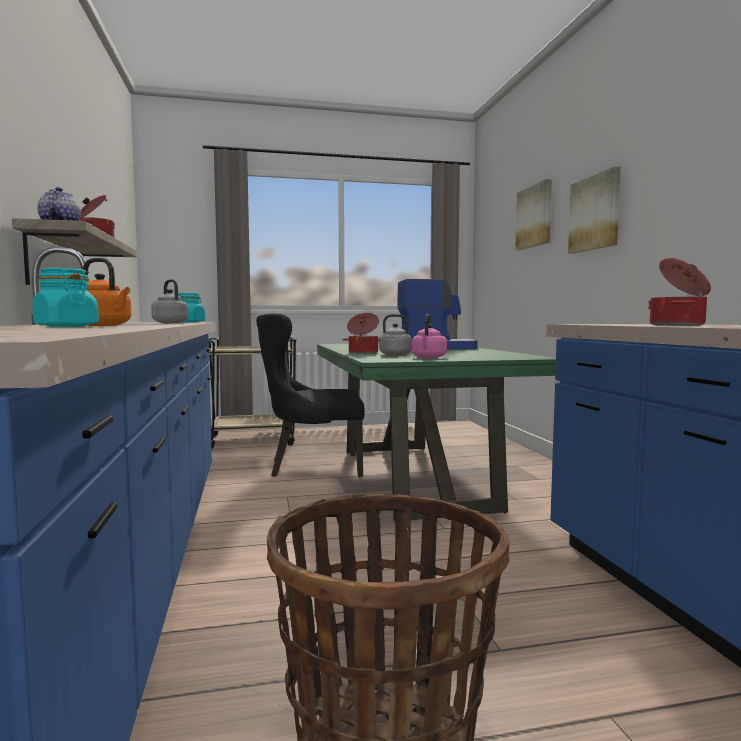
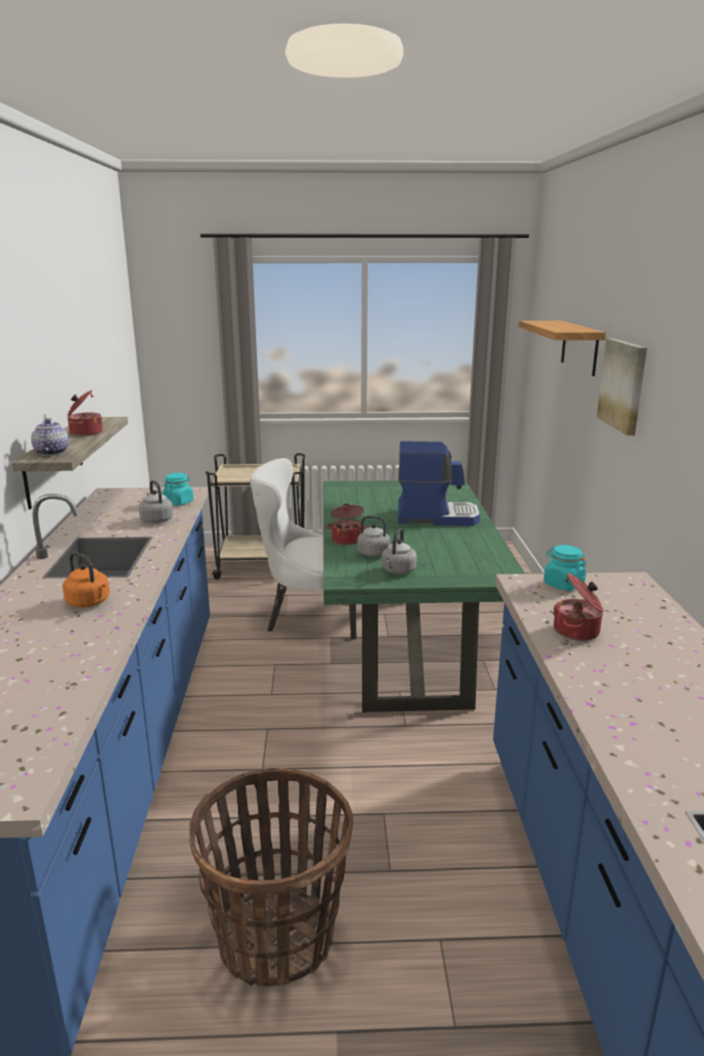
camera: 10 degrees right, 15 degrees up
turquoise jar [33,268,99,327] -> turquoise jar moved to [544,545,586,591]
black chair [256,313,365,477] -> white chair [250,458,356,639]
pink kettle [412,314,447,358] -> grey kettle [382,528,417,574]
picture [515,179,552,250] -> shelf [519,321,606,376]

